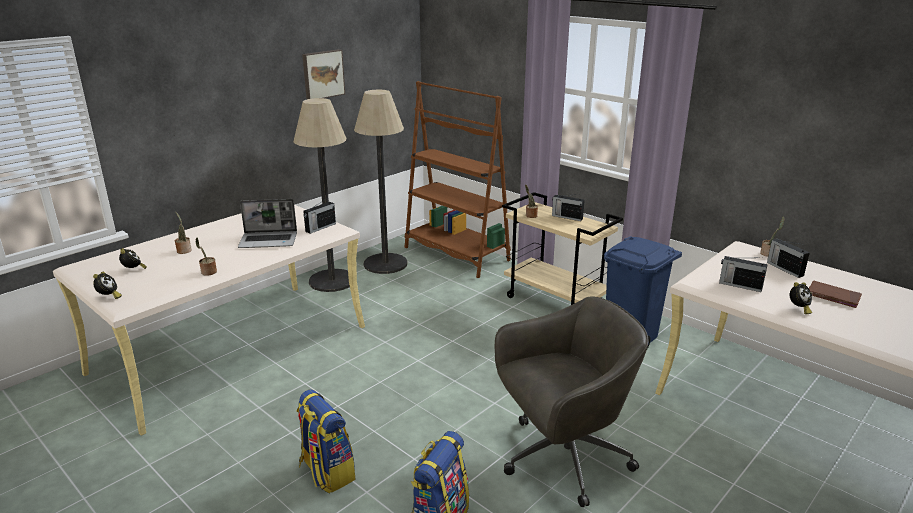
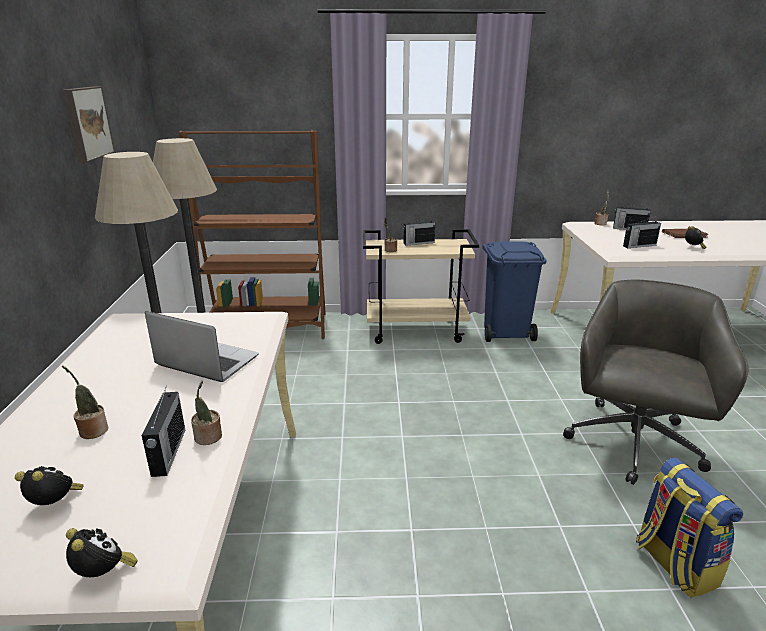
camera: 45 degrees left, 0 degrees up
laptop [238,199,297,248] -> laptop turned 105 degrees counterclockwise [145,311,258,382]
backpack [296,389,355,493] -> none
radio [303,199,336,234] -> radio moved to [141,385,185,477]

